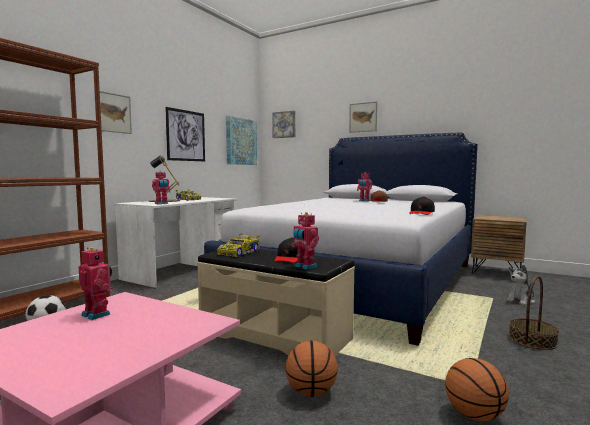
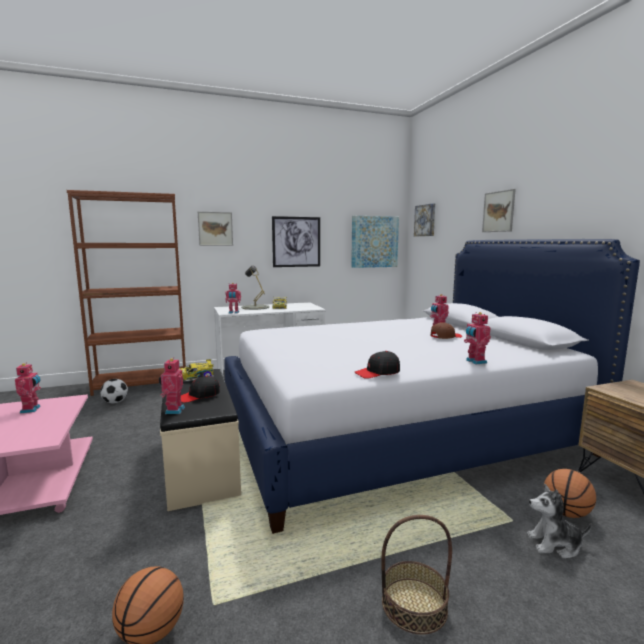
camera: 40 degrees right, 5 degrees up
basketball [286,341,338,397] -> basketball moved to [543,469,596,518]
none -> toy robot [464,312,491,364]

